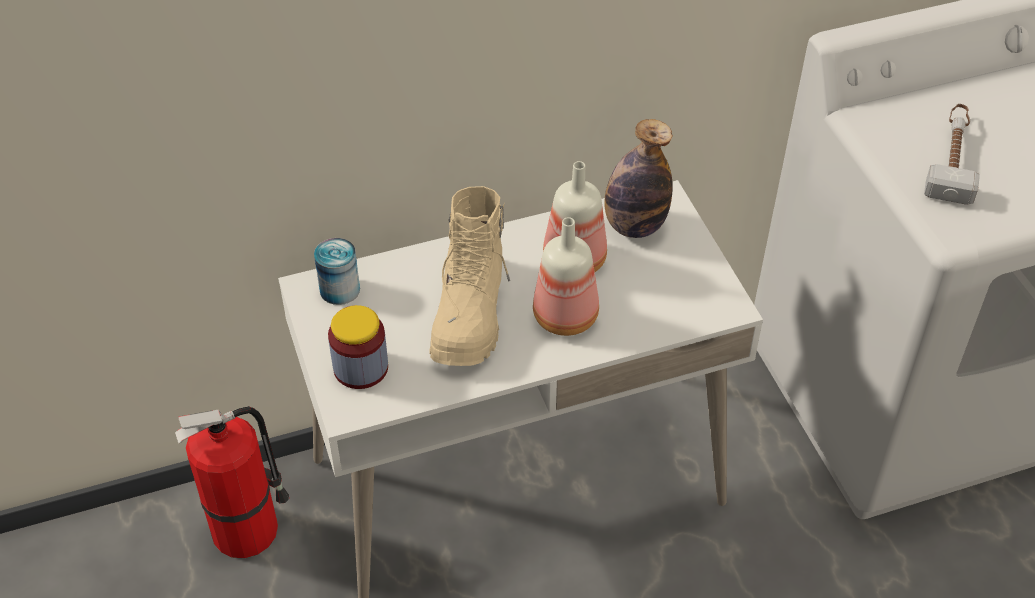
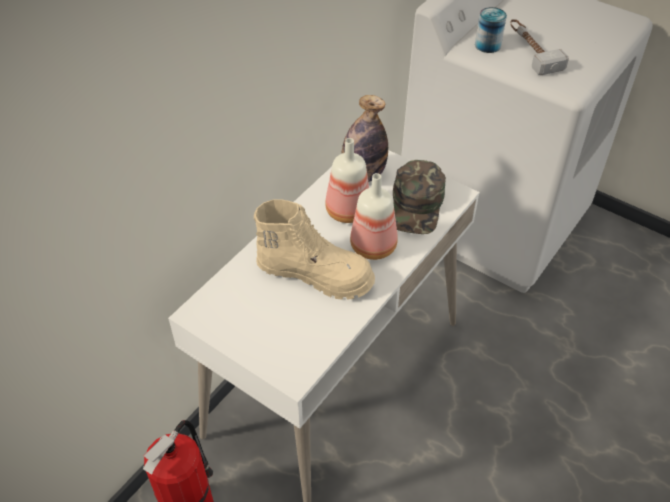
camera: 35 degrees left, 0 degrees up
can [314,238,360,305] -> can moved to [475,7,507,53]
jar [328,305,388,389] -> none
beige boot [429,186,510,366] -> beige boot turned 45 degrees counterclockwise [254,199,375,300]
none -> green cap [393,160,446,234]

